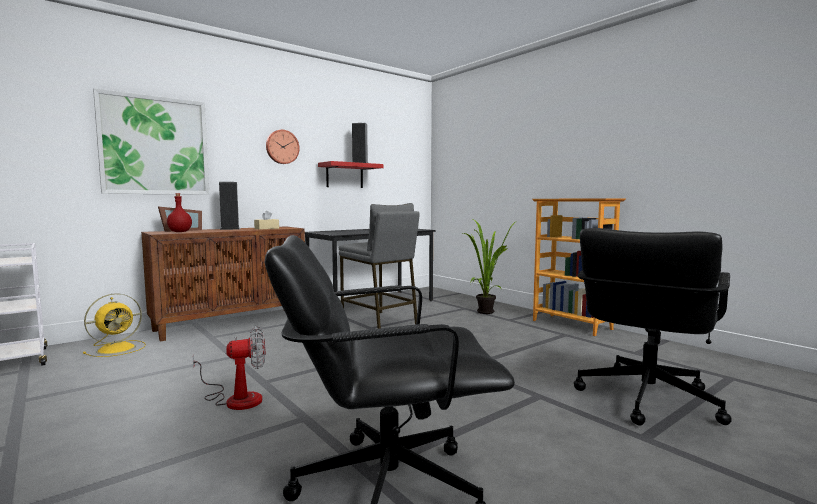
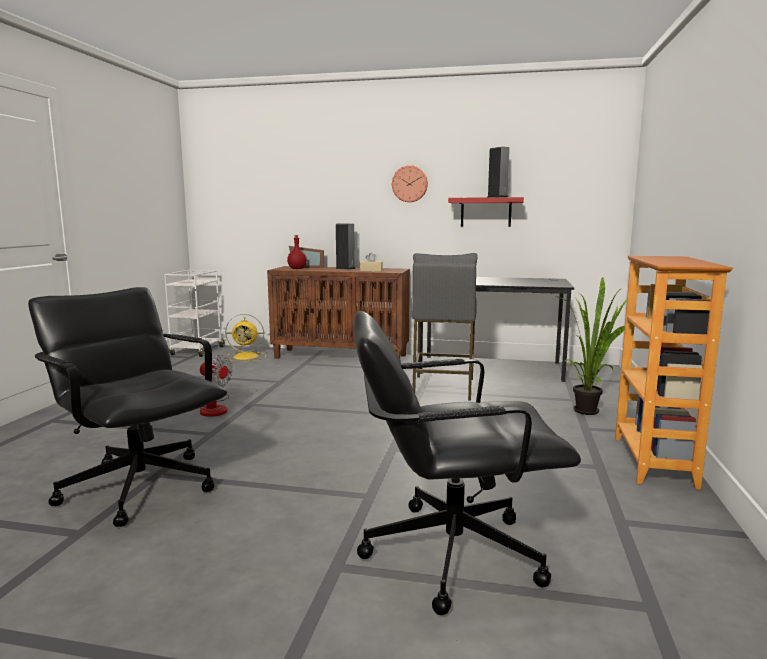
camera: 50 degrees right, 5 degrees up
picture [93,88,209,195] -> none

